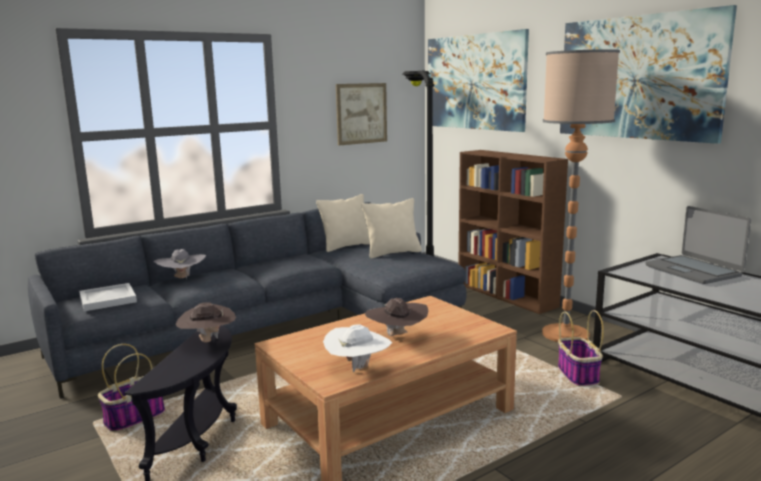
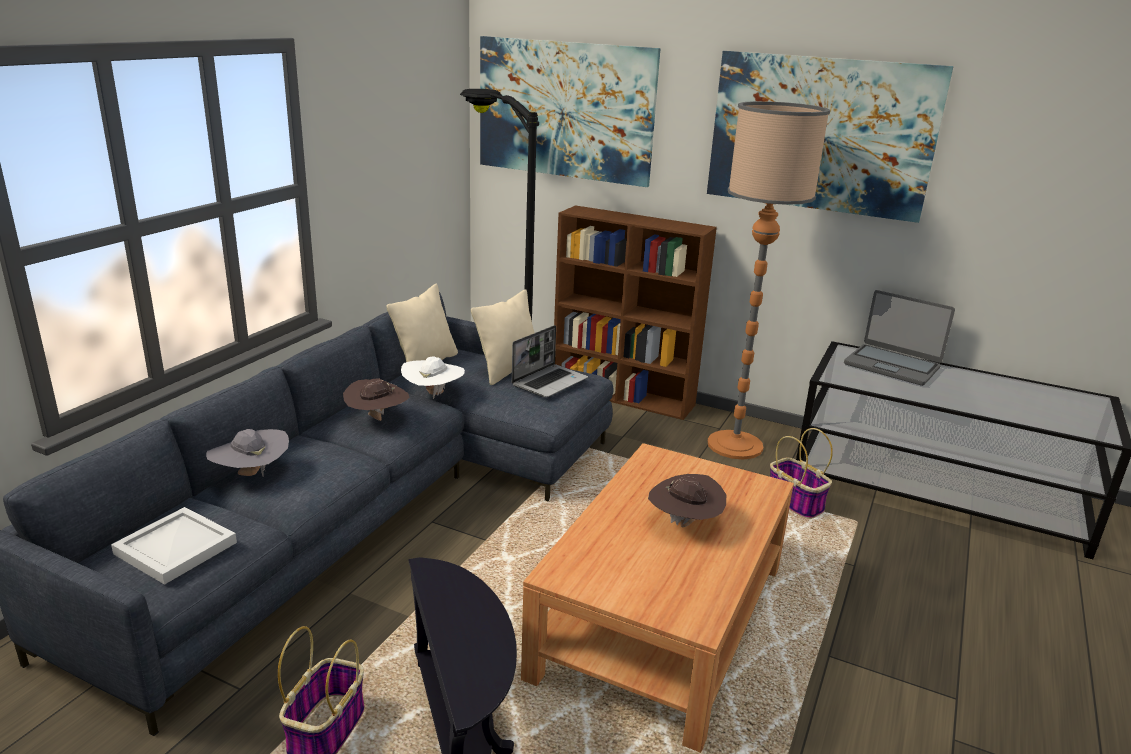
camera: 30 degrees left, 10 degrees up
brown hat [176,302,236,343] -> brown hat moved to [343,379,409,421]
white hat [323,324,392,373] -> white hat moved to [401,356,465,399]
picture [336,83,387,145] -> none
none -> laptop [512,325,588,397]

